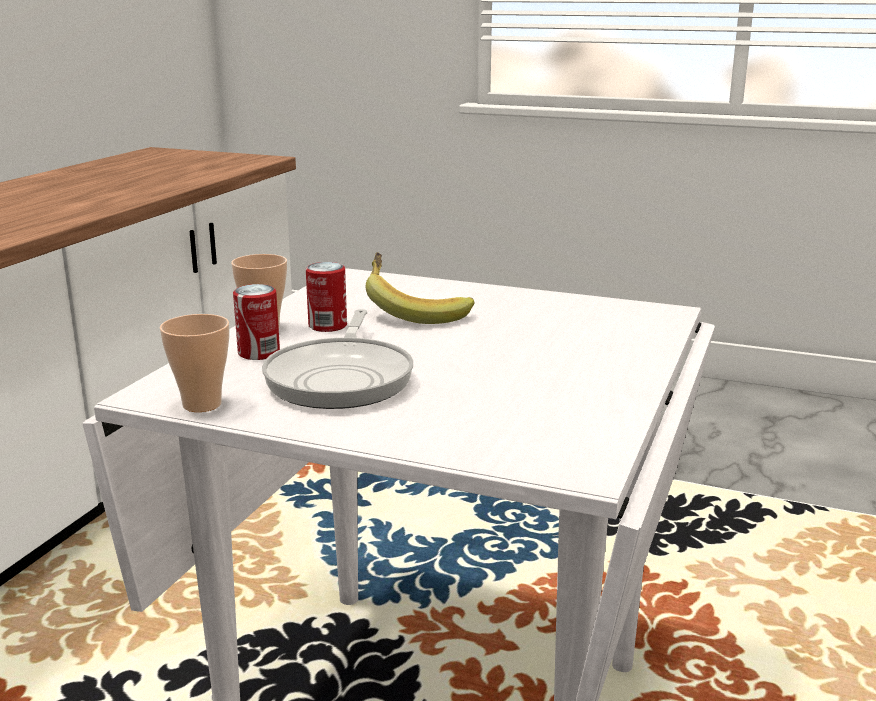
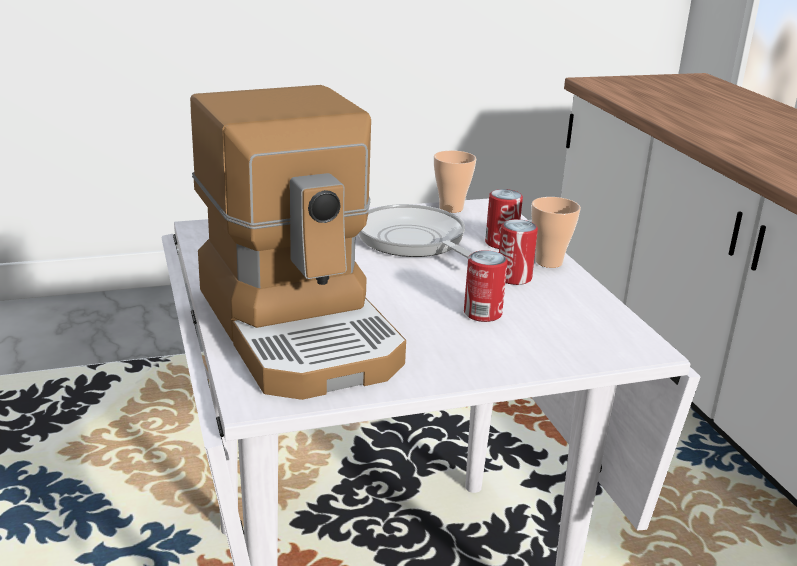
camera: 140 degrees right, 5 degrees up
banana [365,252,475,324] -> can [464,250,508,322]
none -> coffee machine [190,85,406,400]

